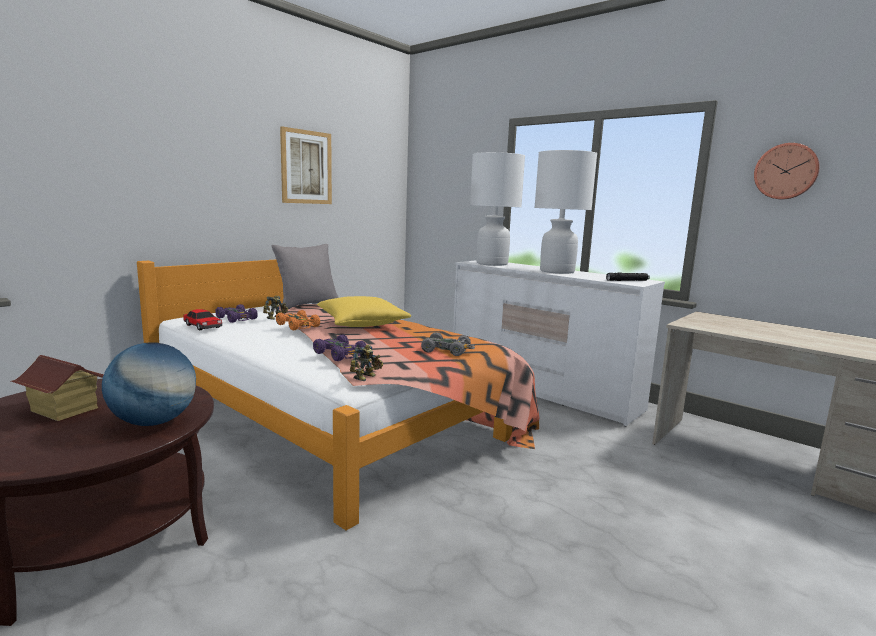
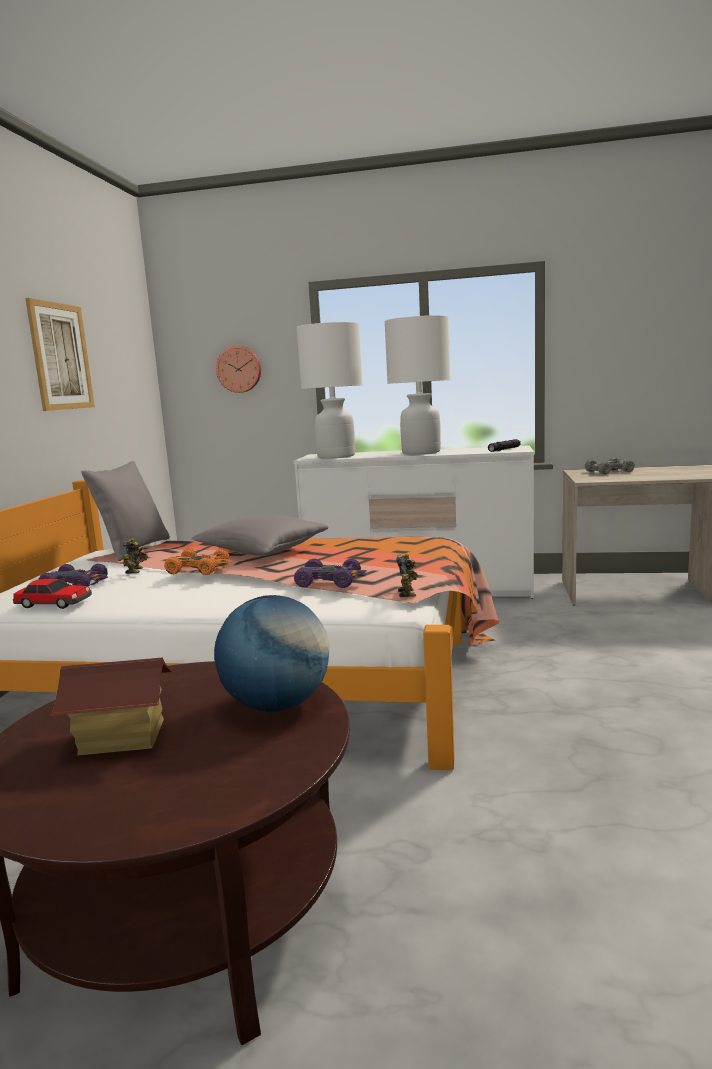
camera: 30 degrees left, 0 degrees up
yellow pillow [317,296,411,327] -> grey pillow [192,514,329,556]
grey toy car [421,332,475,356] -> grey toy car moved to [585,457,635,475]
wall clock [754,143,820,199] -> wall clock moved to [216,346,261,393]

